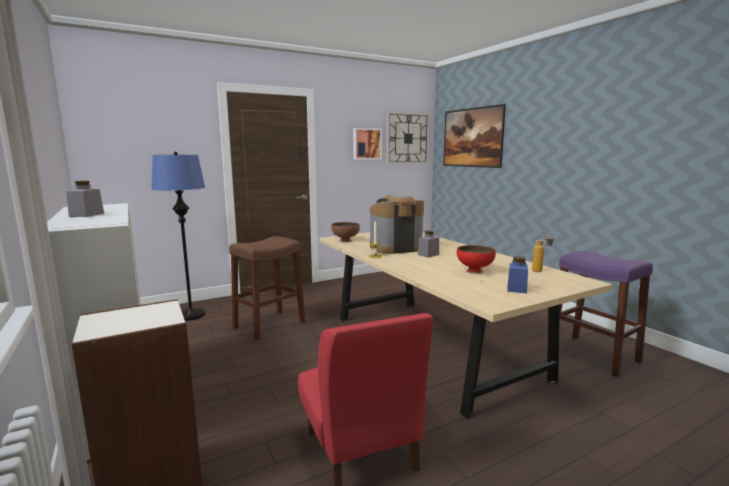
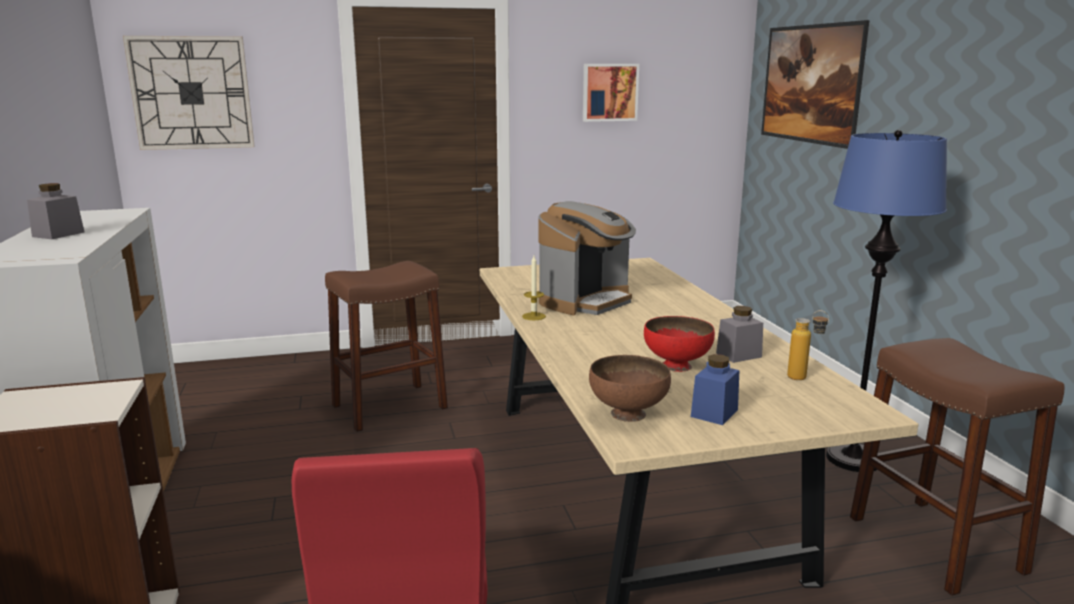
camera: 15 degrees right, 5 degrees up
blue floor lamp [151,152,205,321] -> blue floor lamp moved to [826,130,947,472]
brown bowl [331,222,360,242] -> brown bowl moved to [589,355,671,422]
coffee machine [370,194,424,254] -> coffee machine turned 135 degrees clockwise [538,201,636,315]
wall clock [387,112,430,164] -> wall clock moved to [123,36,255,150]
grey jar [418,230,439,258] -> grey jar moved to [716,306,763,363]
purple stool [559,250,653,377] -> brown stool [850,338,1064,596]

